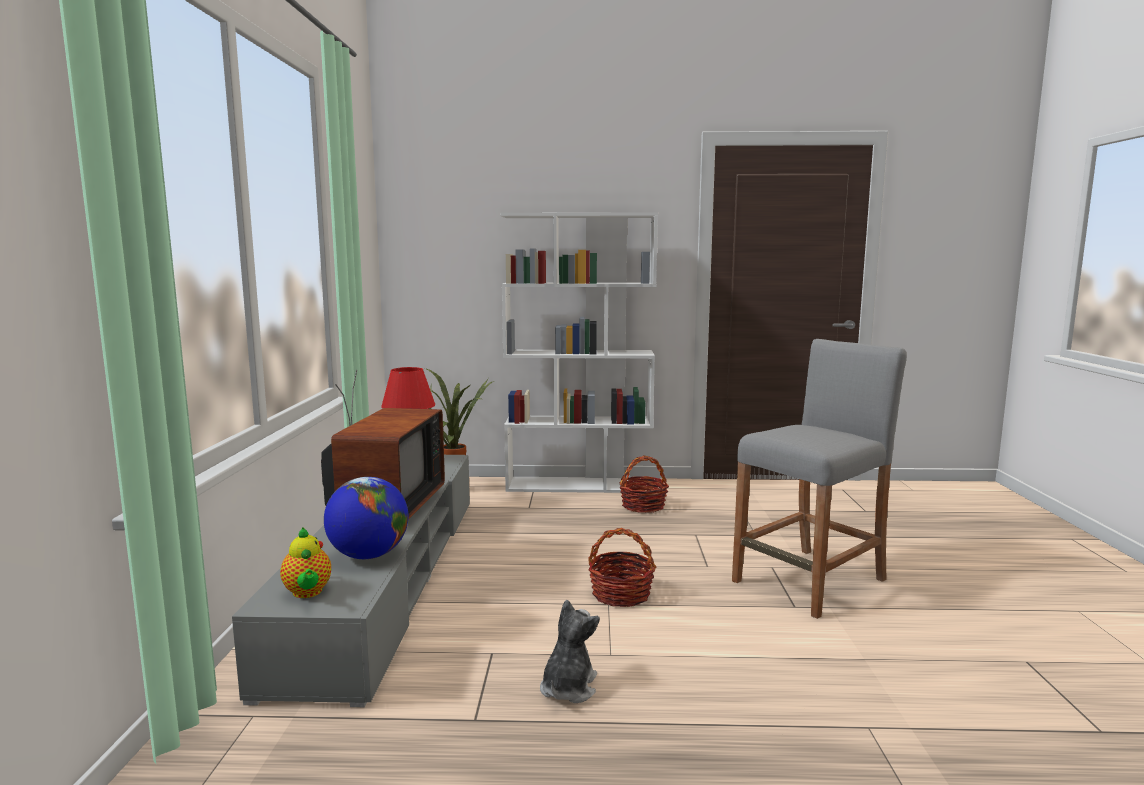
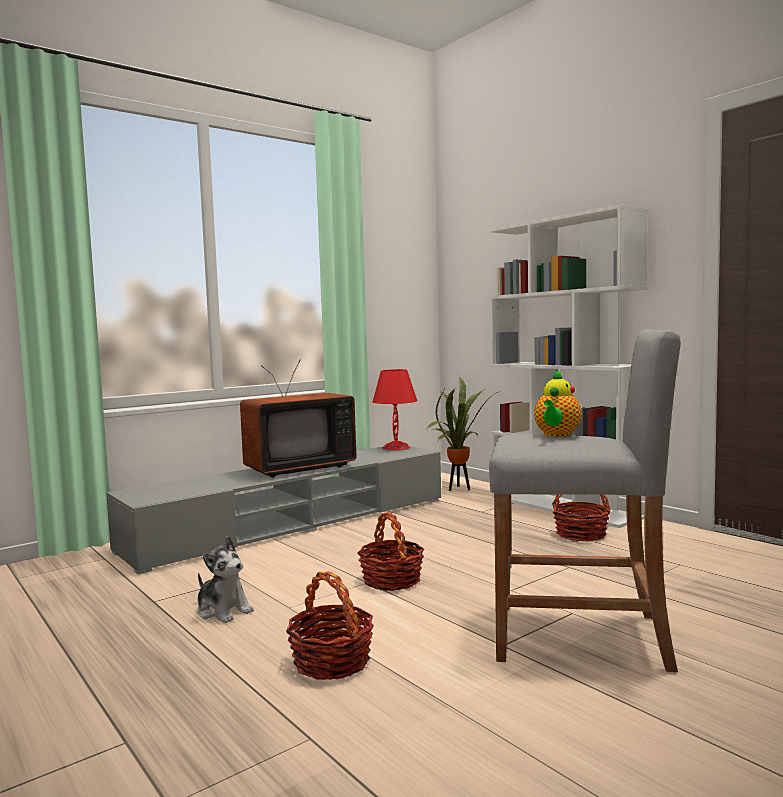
camera: 50 degrees right, 5 degrees down
teapot [280,527,331,598] -> teapot moved to [534,370,582,437]
globe [324,477,408,559] -> none
plush toy [540,600,600,703] -> plush toy turned 60 degrees clockwise [197,536,254,623]
none -> basket [286,572,374,680]

